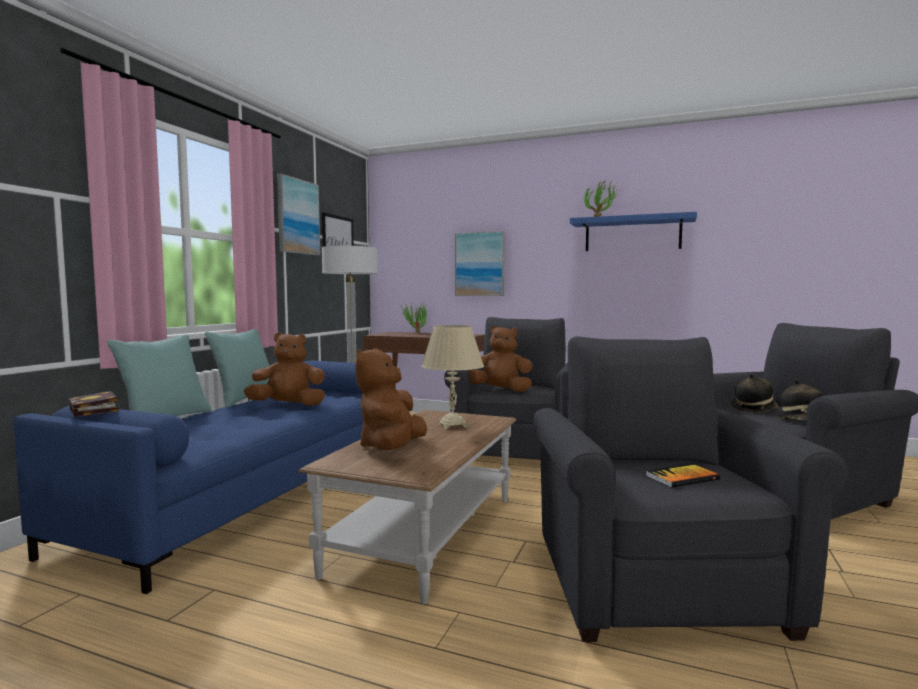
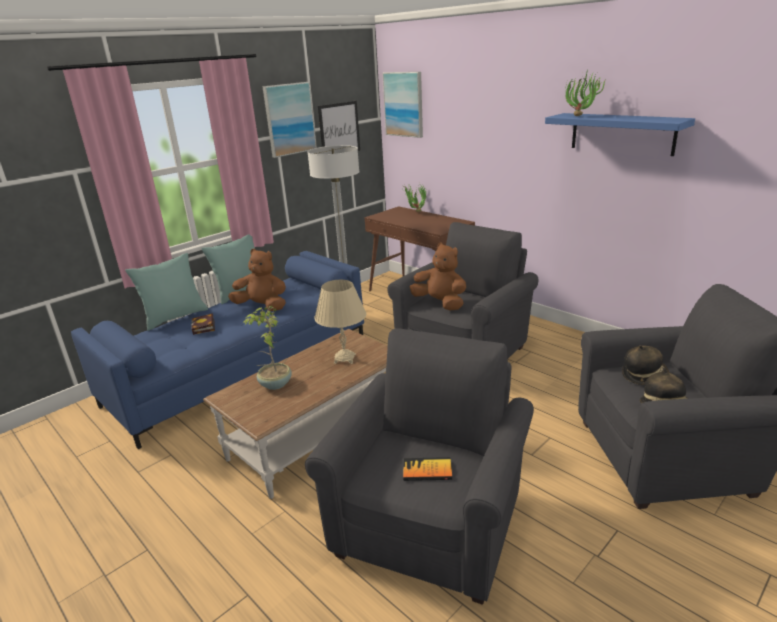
camera: 25 degrees right, 20 degrees up
book [69,391,119,417] -> book moved to [191,313,215,335]
brown plush toy [355,348,427,450] -> potted plant [244,306,292,390]
picture [455,231,505,296] -> picture moved to [383,72,423,138]

